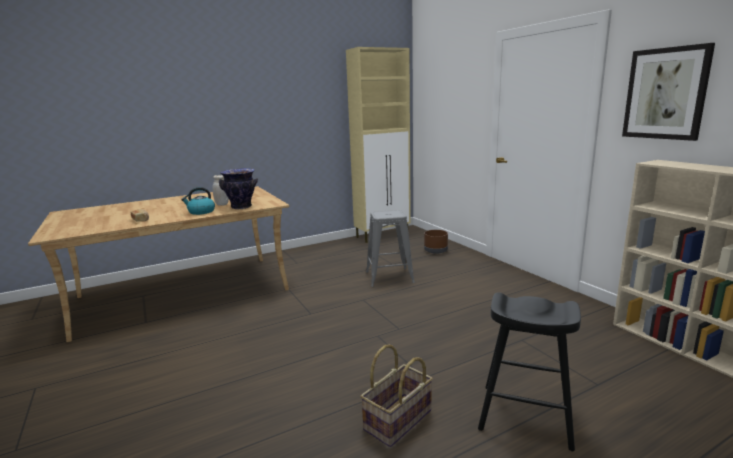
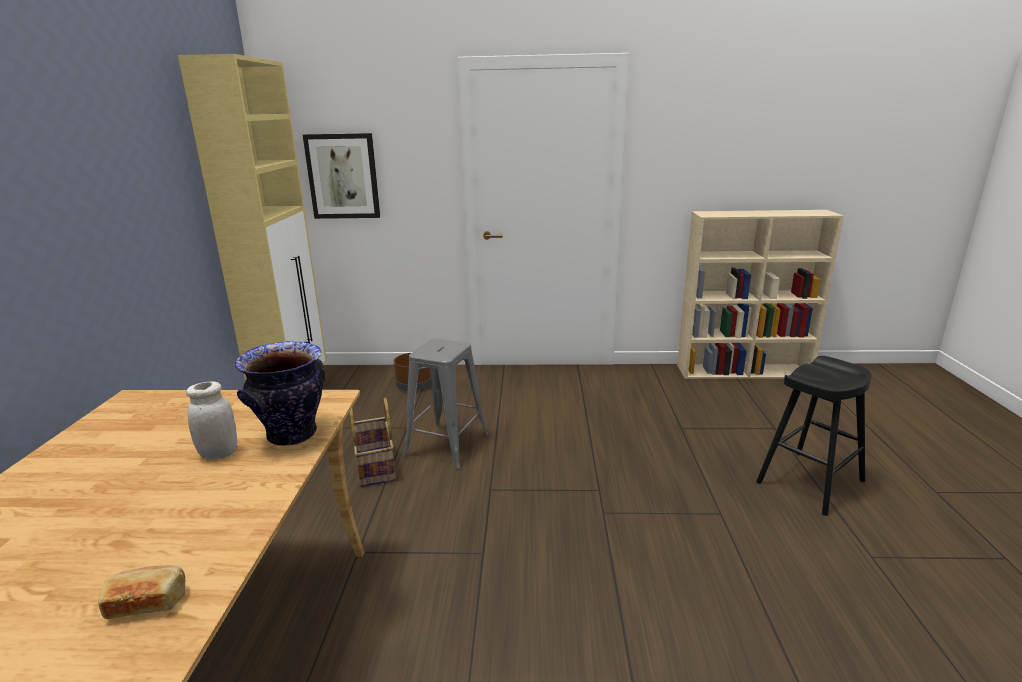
camera: 60 degrees left, 5 degrees up
kettle [181,187,215,215] -> none
basket [360,344,433,447] -> basket moved to [350,398,396,487]
picture [622,43,715,141] -> picture moved to [303,133,380,219]

